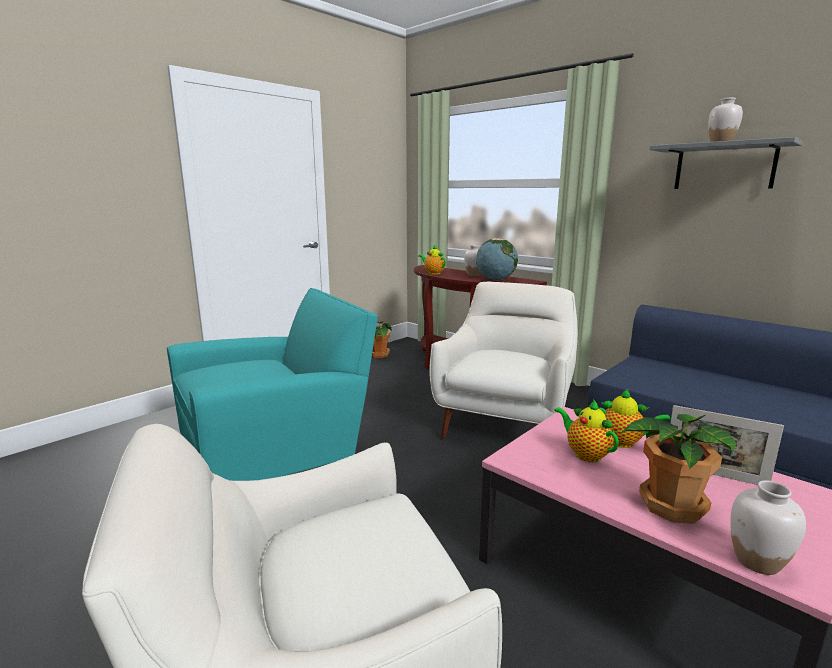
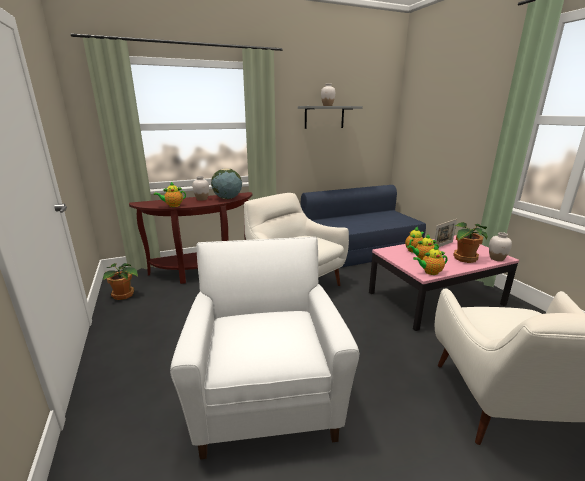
camera: 65 degrees left, 5 degrees up
turquoise armchair [167,288,378,481] -> white armchair [170,237,359,460]
none -> teapot [413,246,448,275]

